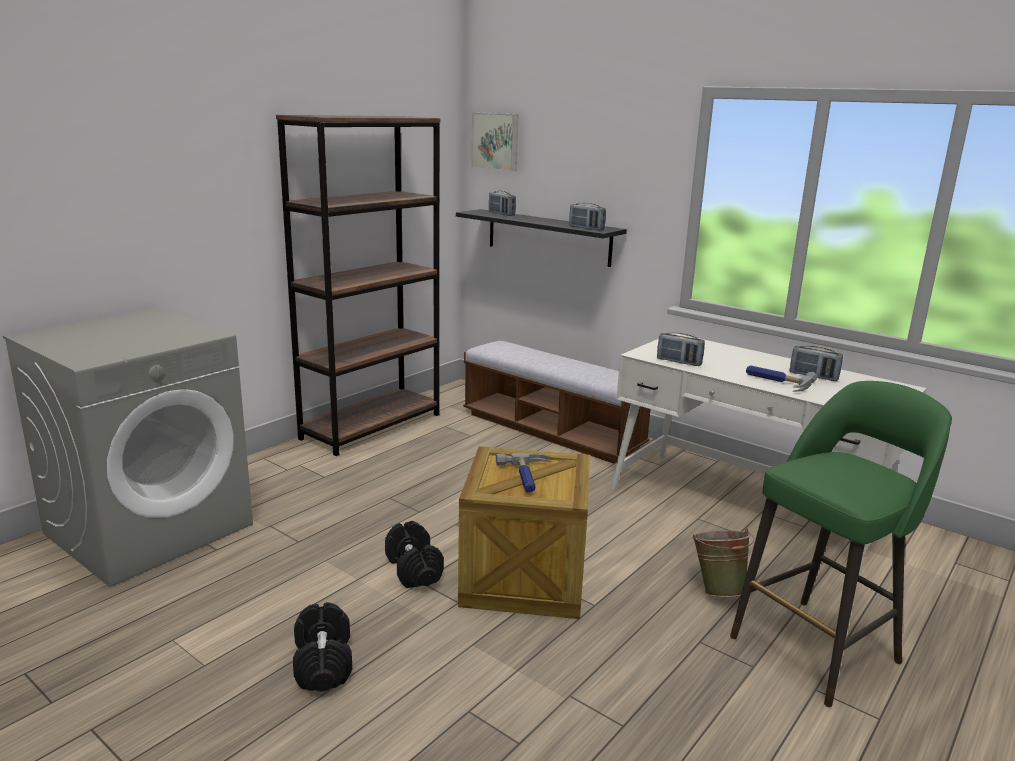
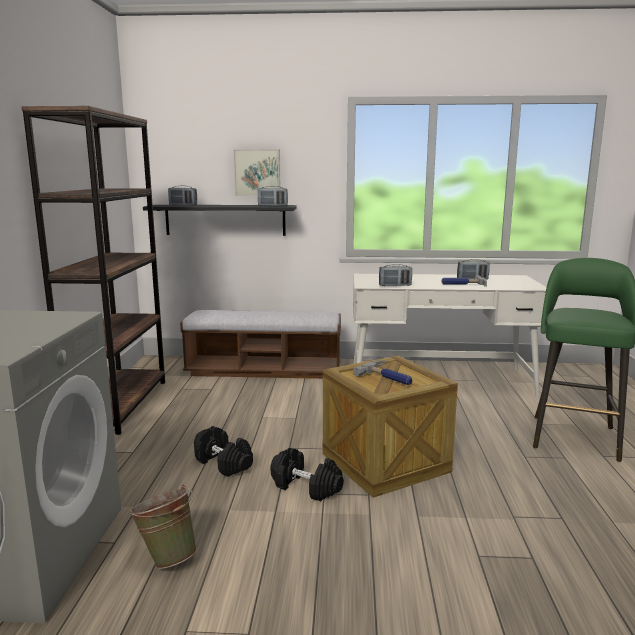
camera: 35 degrees left, 5 degrees down
black dumbbell [293,602,352,691] -> black dumbbell moved to [194,426,253,477]
picture [472,112,518,171] -> picture moved to [234,149,280,196]
green bucket [692,528,754,597] -> green bucket moved to [129,484,197,569]

